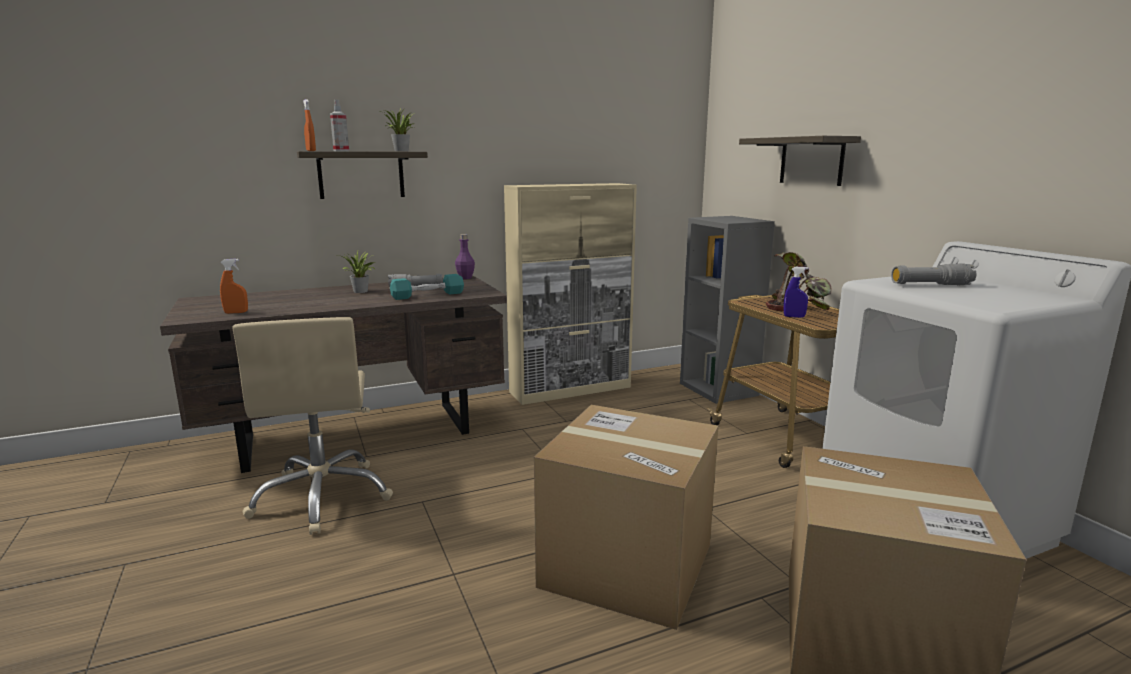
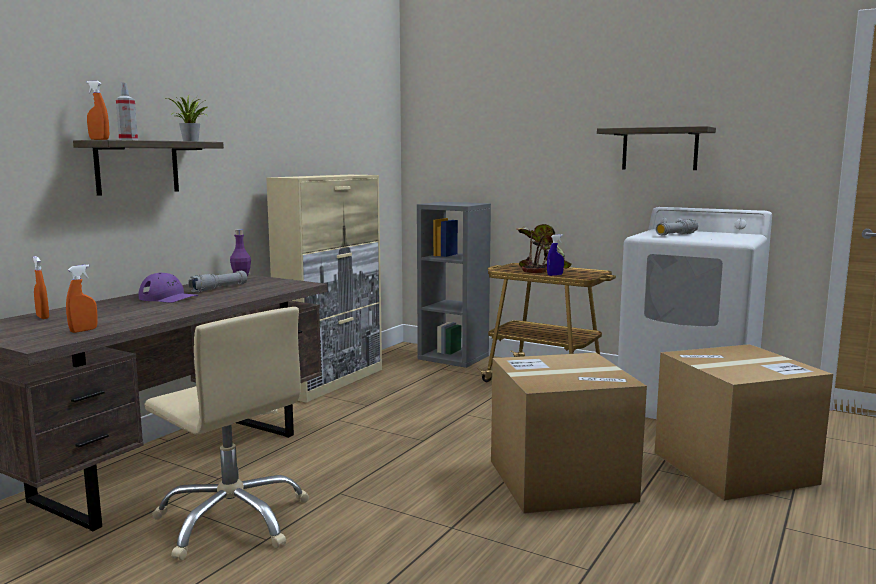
camera: 35 degrees left, 5 degrees down
potted plant [334,251,376,293] -> purple cap [139,273,199,303]
turquoise dumbbell [390,274,464,300] -> none
shelf [739,136,861,186] -> shelf moved to [597,126,716,170]
none -> orange spray bottle [33,256,49,319]

